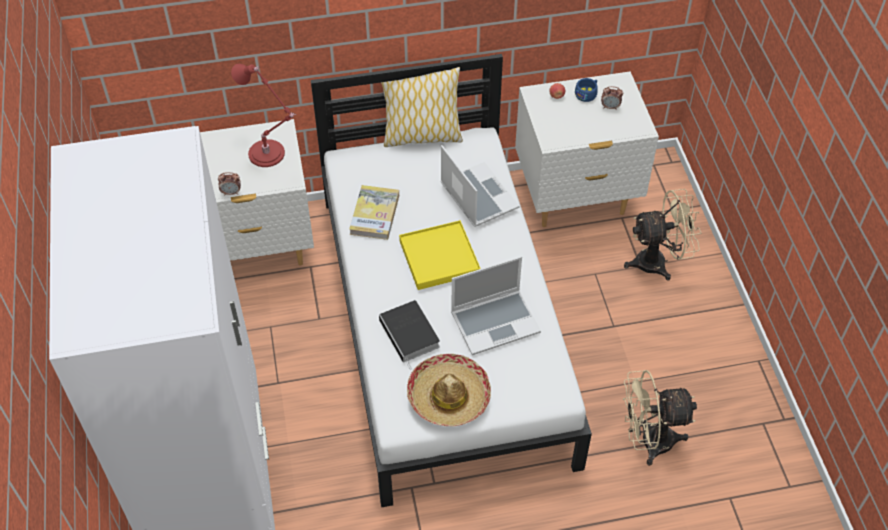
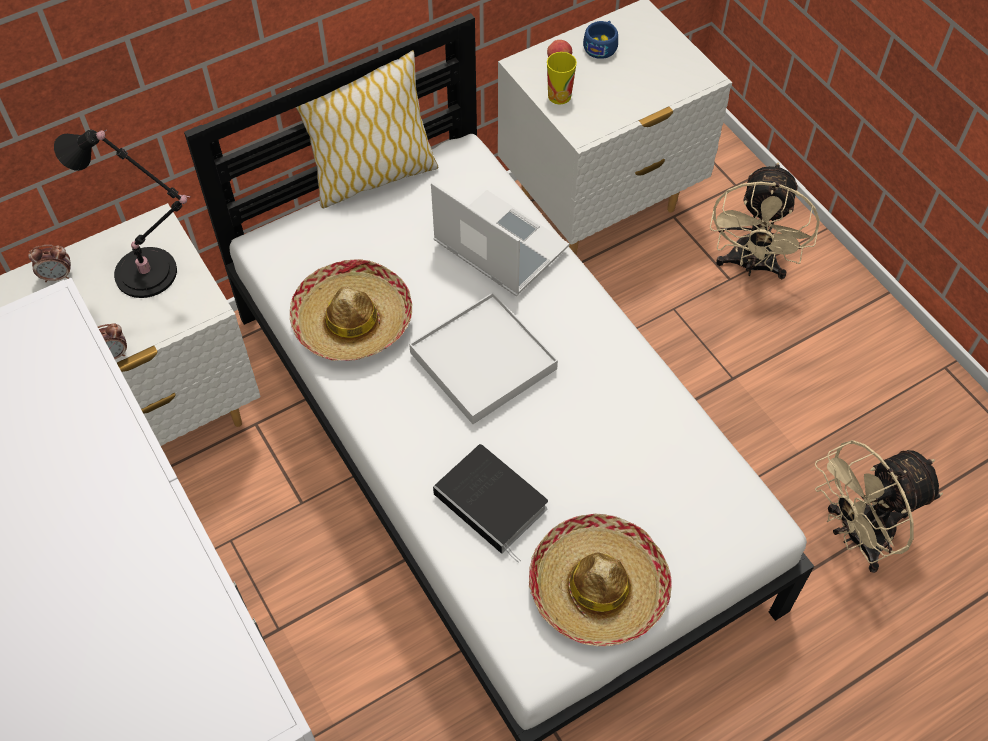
camera: 20 degrees left, 5 degrees up
red table lamp [231,64,296,167] -> black table lamp [54,130,190,298]
book [349,185,399,240] -> hat [290,259,412,361]
yellow tray [399,220,481,290] -> white tray [409,292,558,424]
laptop [451,256,541,355] -> none
alarm clock [601,86,623,110] -> alarm clock moved to [28,245,71,282]
beige fan [624,189,701,281] -> beige fan turned 135 degrees clockwise [710,162,820,279]
none -> cup [547,52,577,104]

